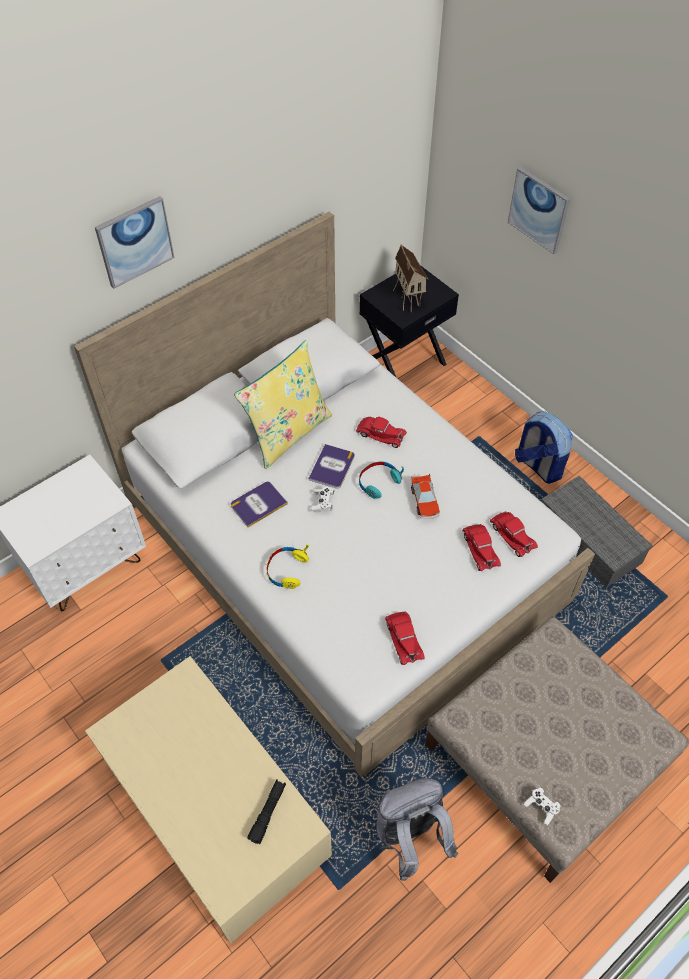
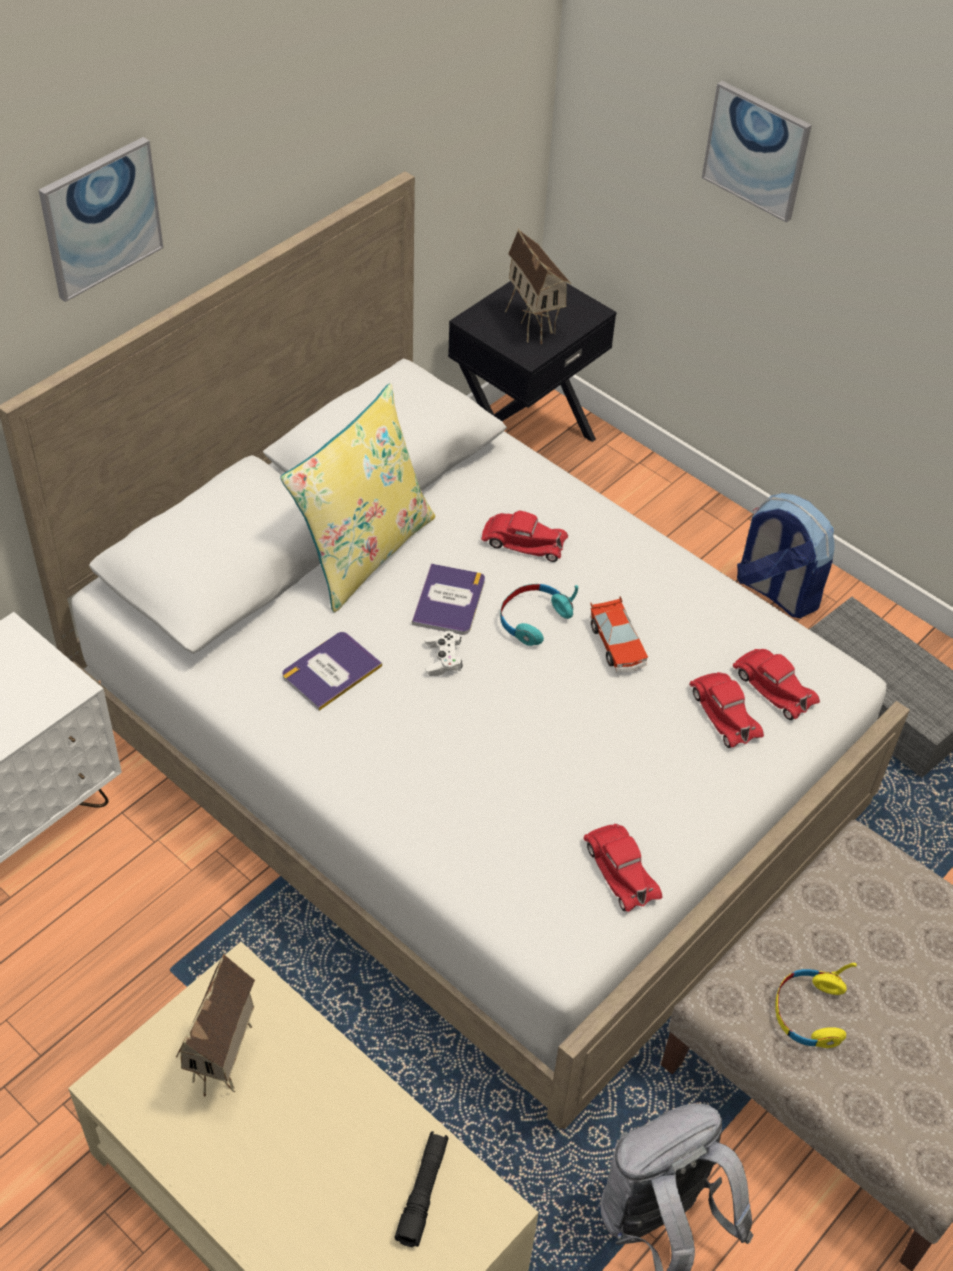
camera: 10 degrees left, 5 degrees down
yellow headphones [267,544,309,589] -> yellow headphones moved to [775,963,857,1048]
white game controller [523,788,561,826] -> none
none -> toy house [176,953,255,1097]

